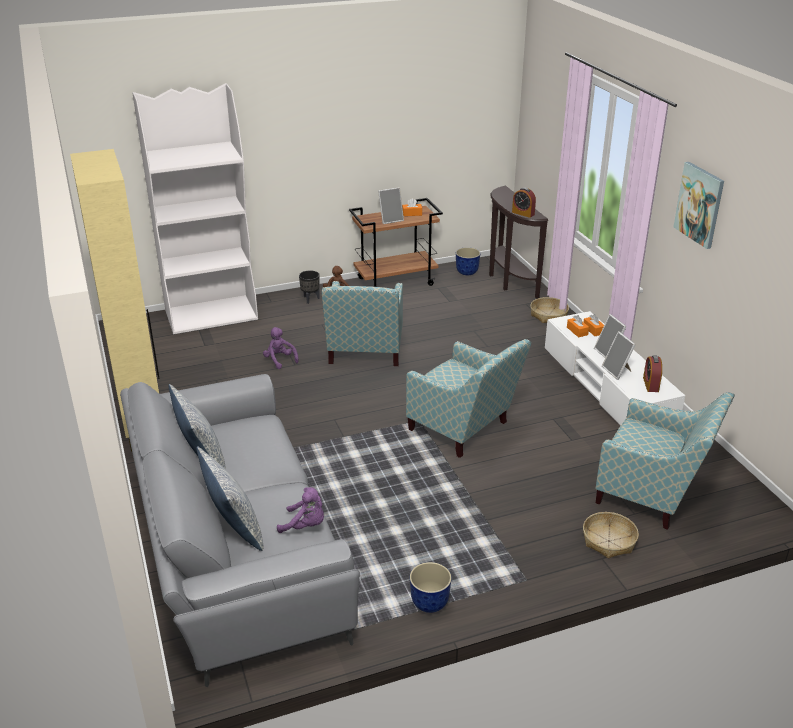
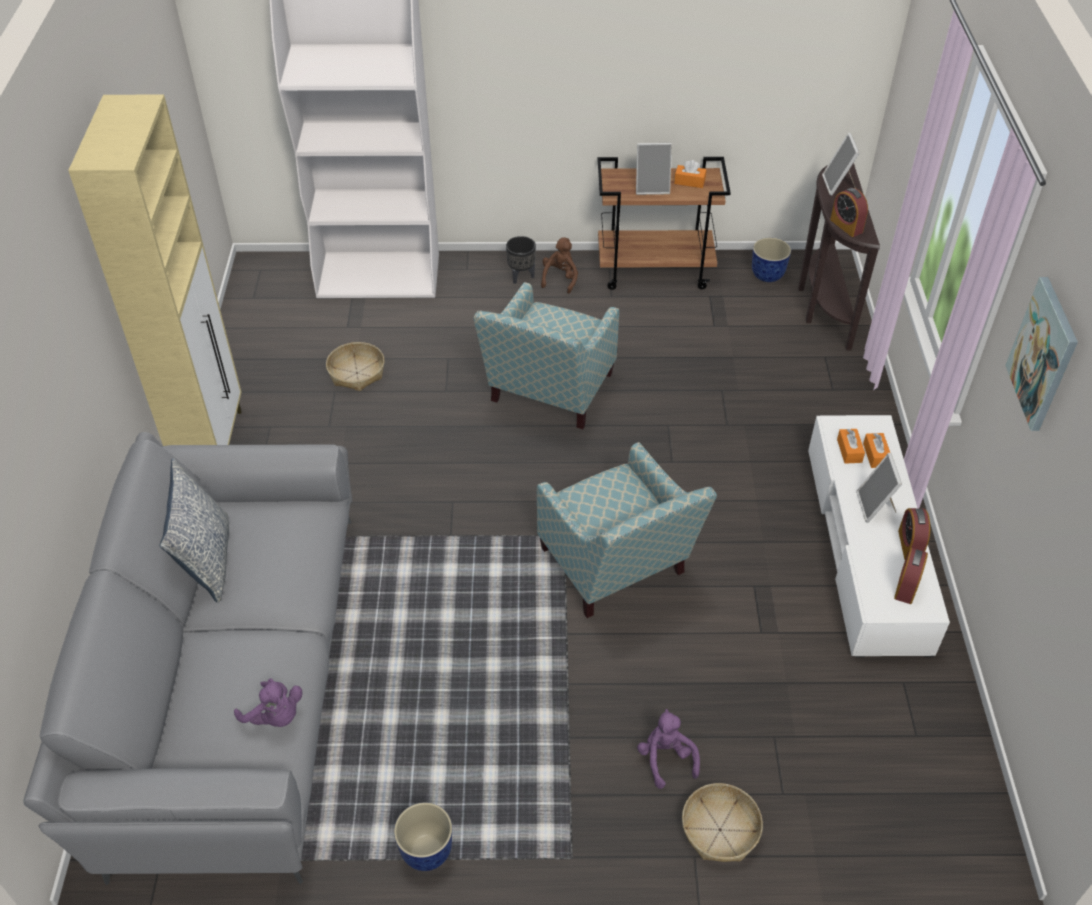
camera: 20 degrees right, 15 degrees up
pillow [196,447,264,551] -> none
purple plush toy [263,327,299,369] -> purple plush toy moved to [637,709,700,789]
basket [530,297,569,323] -> basket moved to [326,342,385,391]
armchair [595,392,735,530] -> none
picture frame [602,331,636,380] -> picture frame moved to [822,133,860,195]
none -> alarm clock [898,508,930,560]

